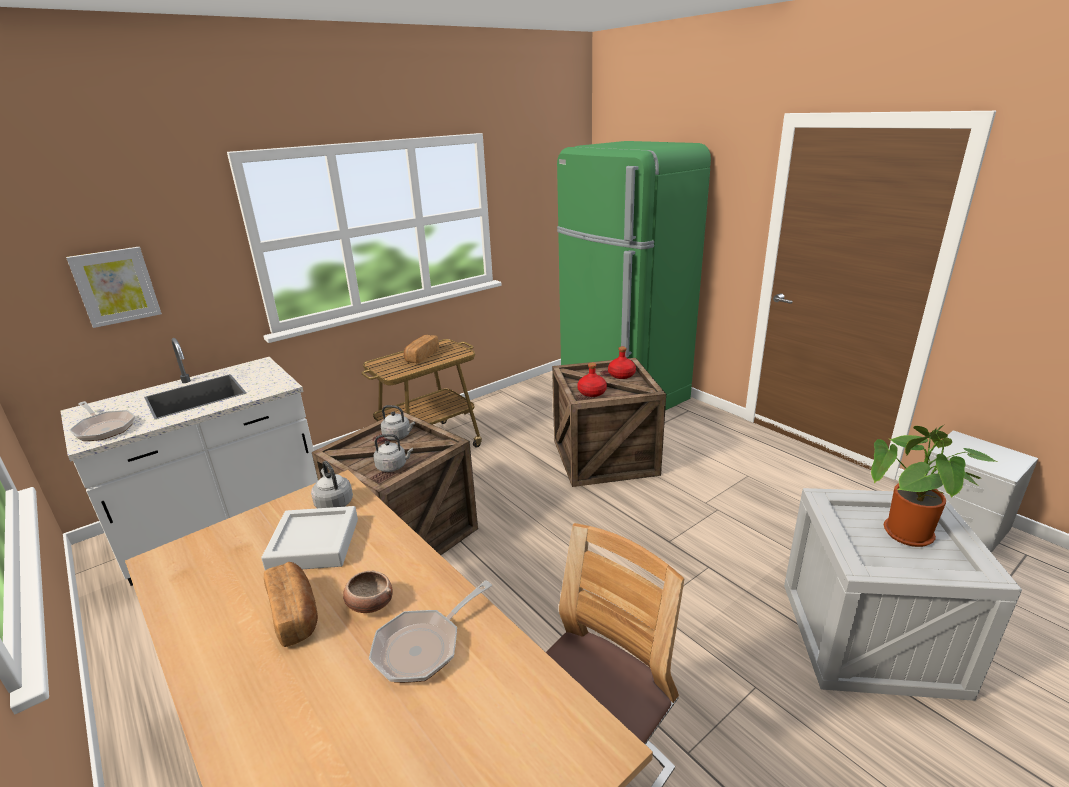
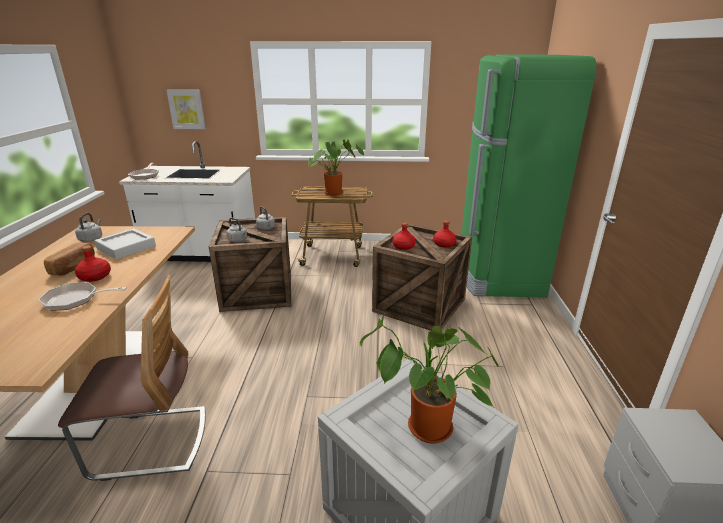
camera: 40 degrees right, 0 degrees up
grey kettle [311,461,353,508] -> grey kettle moved to [75,213,102,242]
bowl [343,571,393,613] -> red bottle [75,245,111,282]
bread [404,335,439,363] -> potted plant [308,140,364,195]

